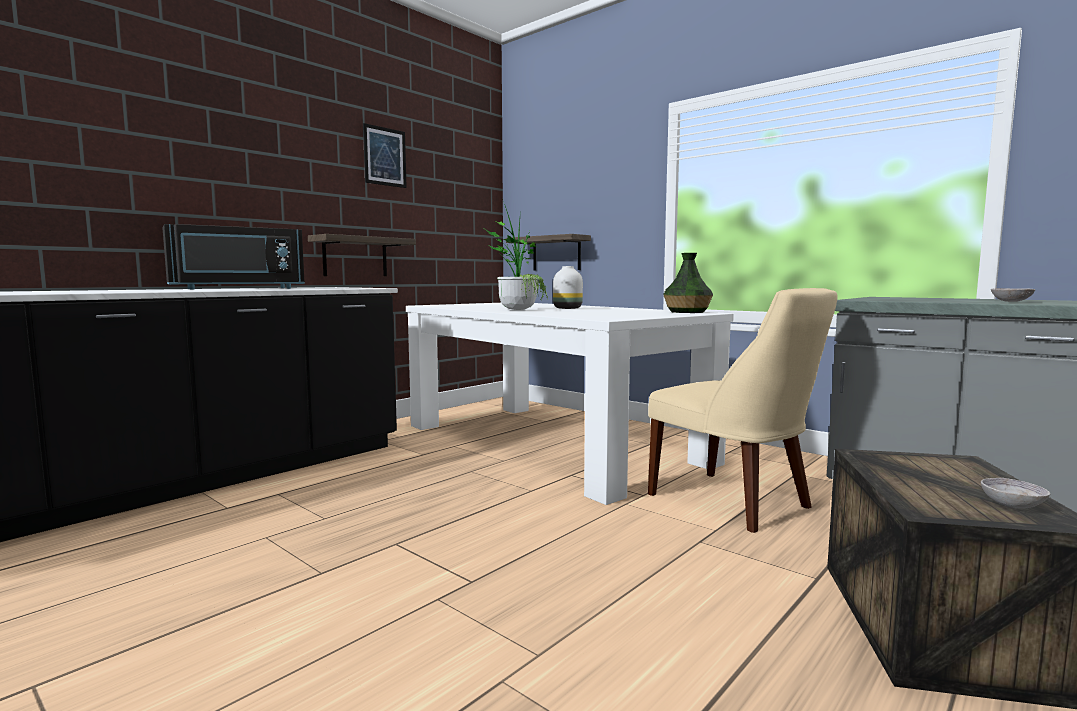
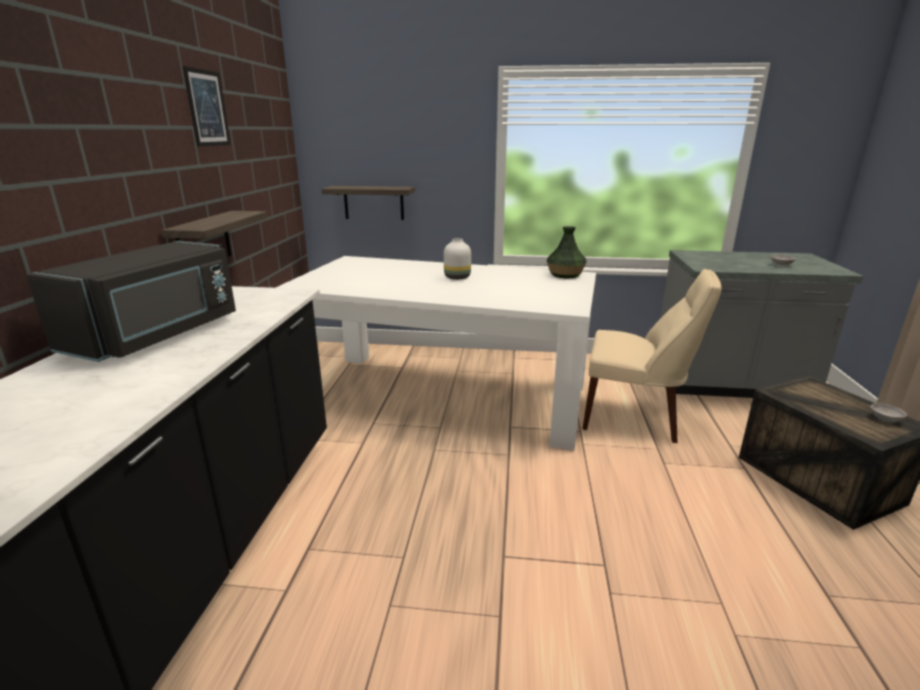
camera: 35 degrees left, 15 degrees up
potted plant [485,204,548,310] -> none

